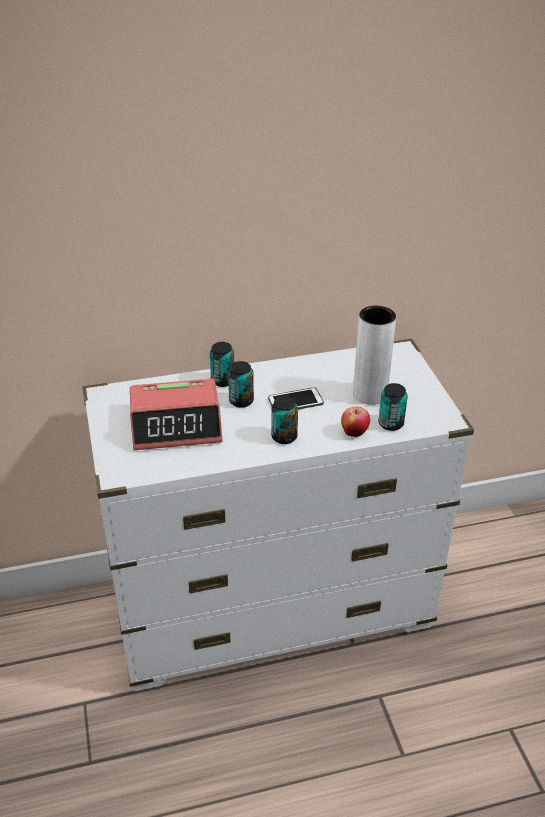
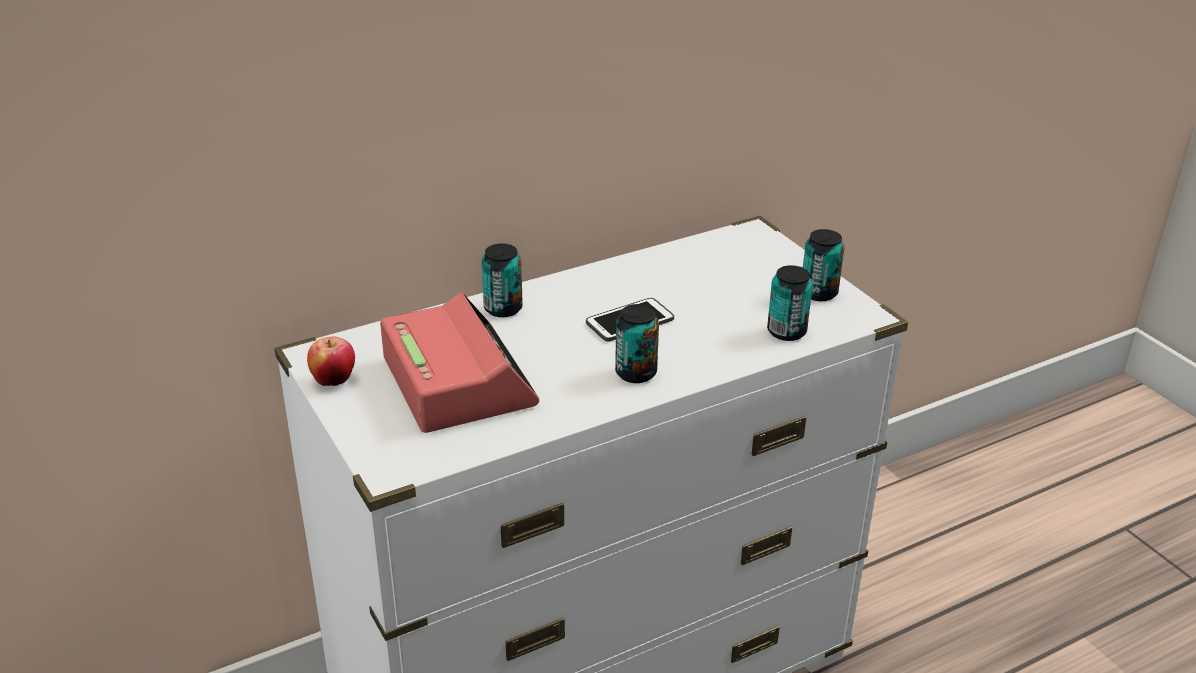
camera: 15 degrees left, 5 degrees down
alarm clock [130,379,223,450] -> alarm clock turned 90 degrees counterclockwise [380,292,539,433]
can [228,361,254,408] -> can moved to [803,229,844,301]
apple [341,407,370,437] -> apple moved to [307,336,355,386]
white vase [353,306,396,405] -> none

